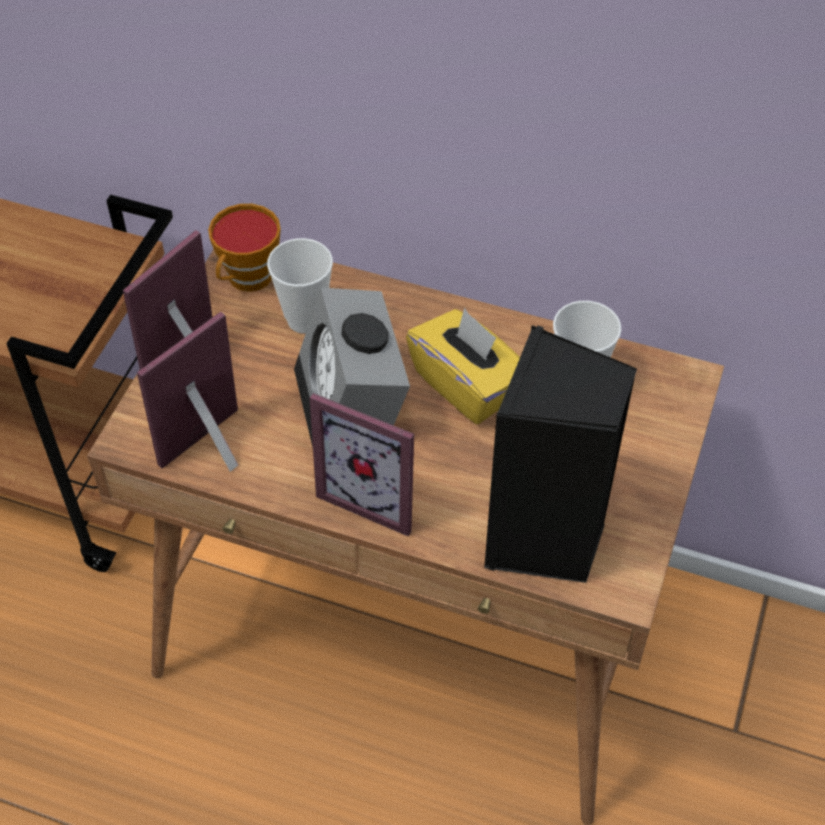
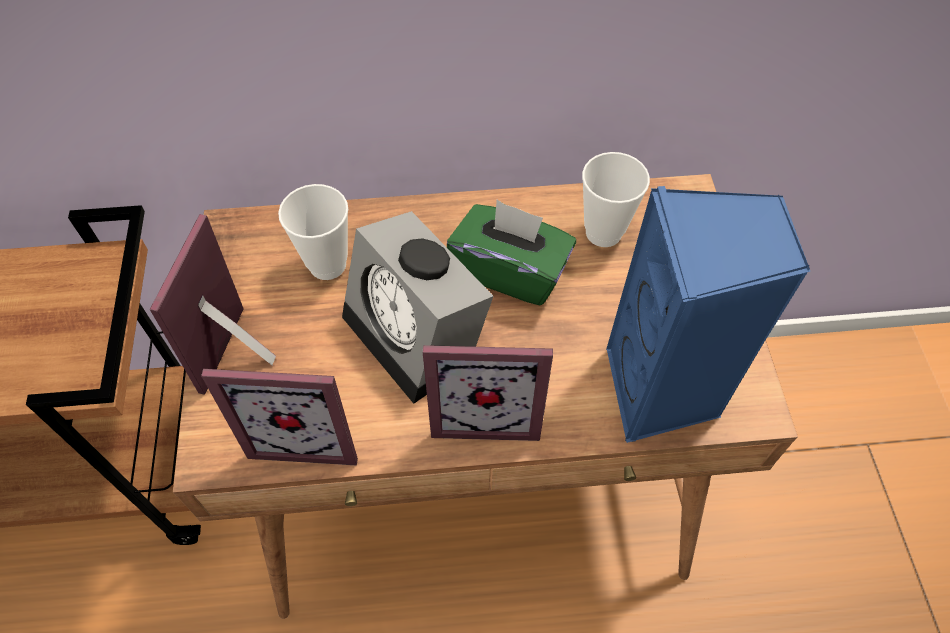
camera: 25 degrees left, 5 degrees up
picture frame [137,312,238,472] -> picture frame turned 105 degrees counterclockwise [201,369,358,465]
cup [208,204,281,292] -> none
yellow tissue box [406,308,520,424] -> green tissue box [447,200,576,305]
black speaker [484,325,637,583] -> blue speaker [606,186,810,443]

